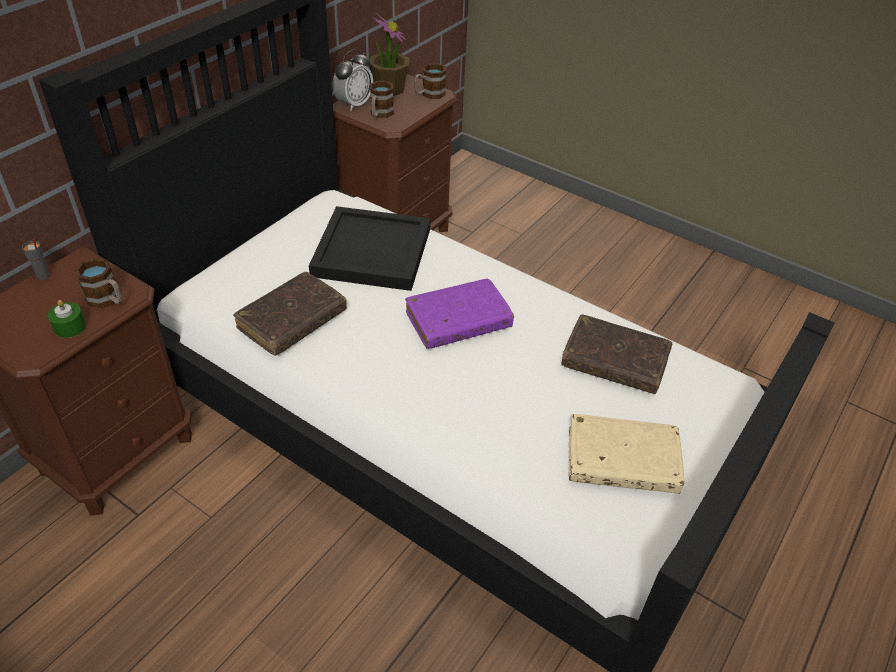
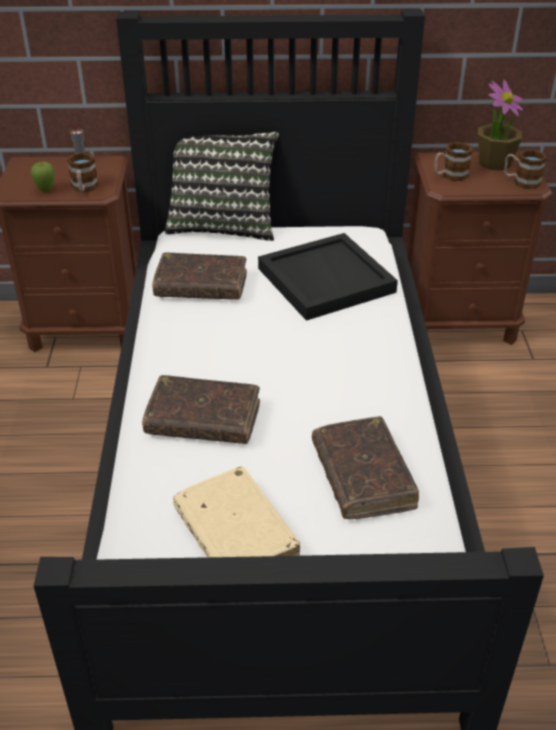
camera: 55 degrees right, 5 degrees down
green candle [48,300,86,338] -> apple [31,162,54,193]
alarm clock [332,49,373,111] -> none
purple book [405,279,514,349] -> none
none -> brown book [142,375,260,444]
none -> pillow [164,131,279,241]

